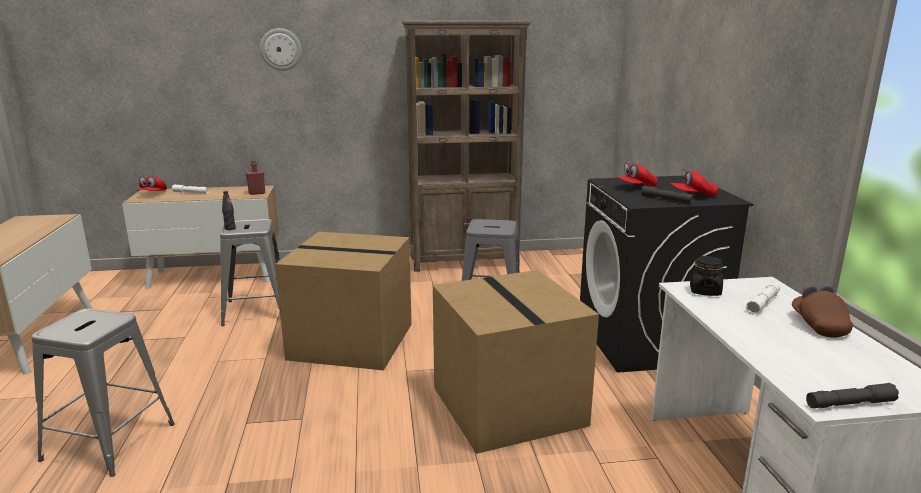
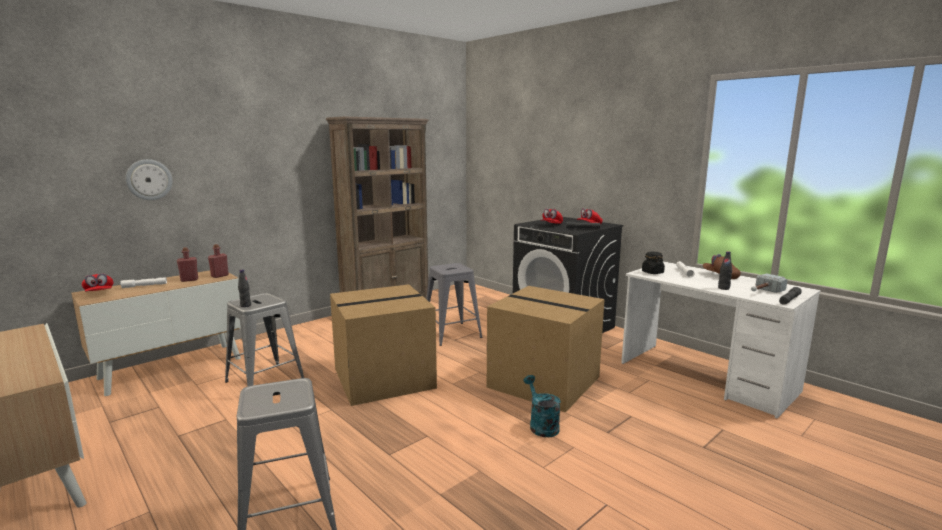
camera: 35 degrees left, 5 degrees down
wall clock [260,28,302,71] -> wall clock moved to [126,159,172,200]
none -> red bottle [177,247,198,282]
none -> turquoise watering can [524,375,561,437]
none -> black bottle [718,251,732,290]
none -> hammer [751,273,787,293]

